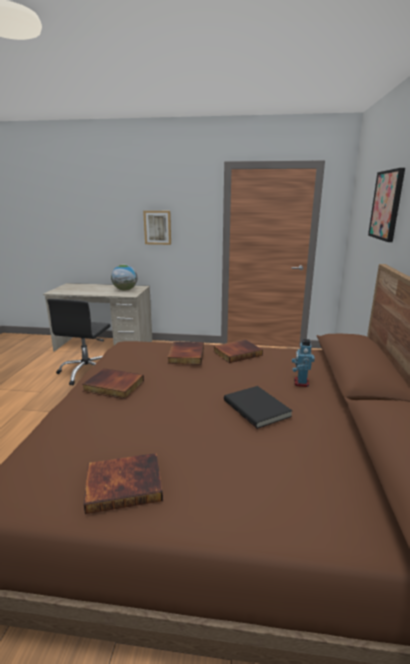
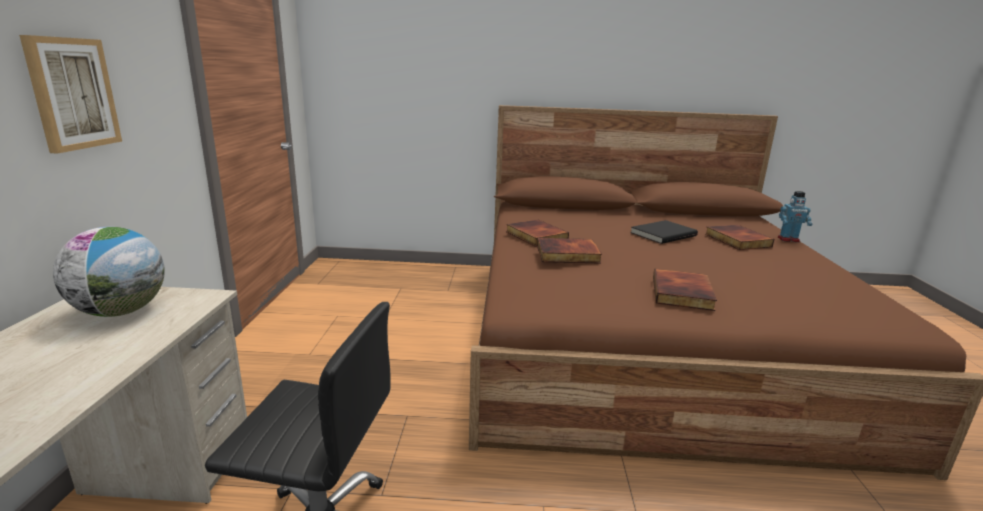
camera: 95 degrees left, 0 degrees up
book [84,453,163,514] -> book moved to [705,225,774,250]
toy robot [292,339,315,387] -> toy robot moved to [778,191,812,242]
picture [368,168,405,242] -> none

